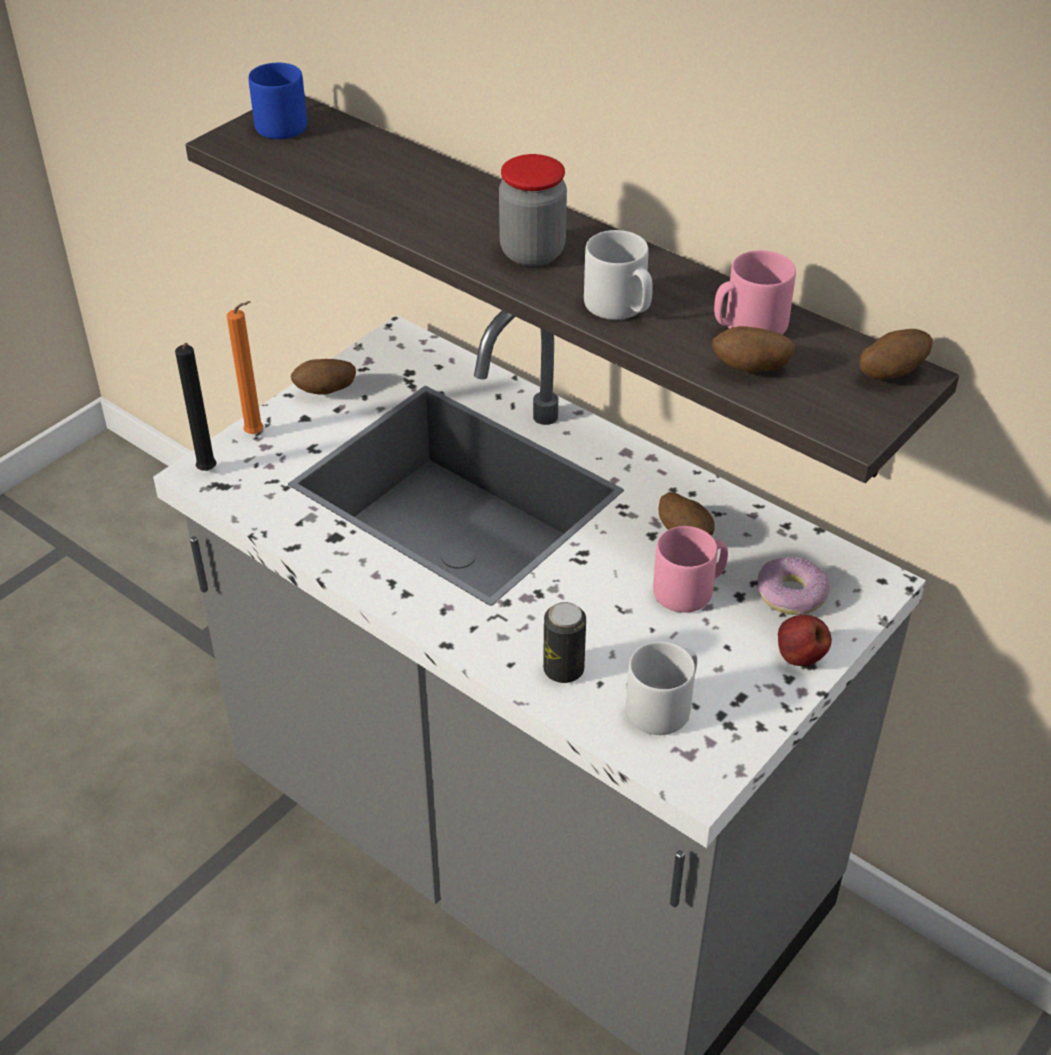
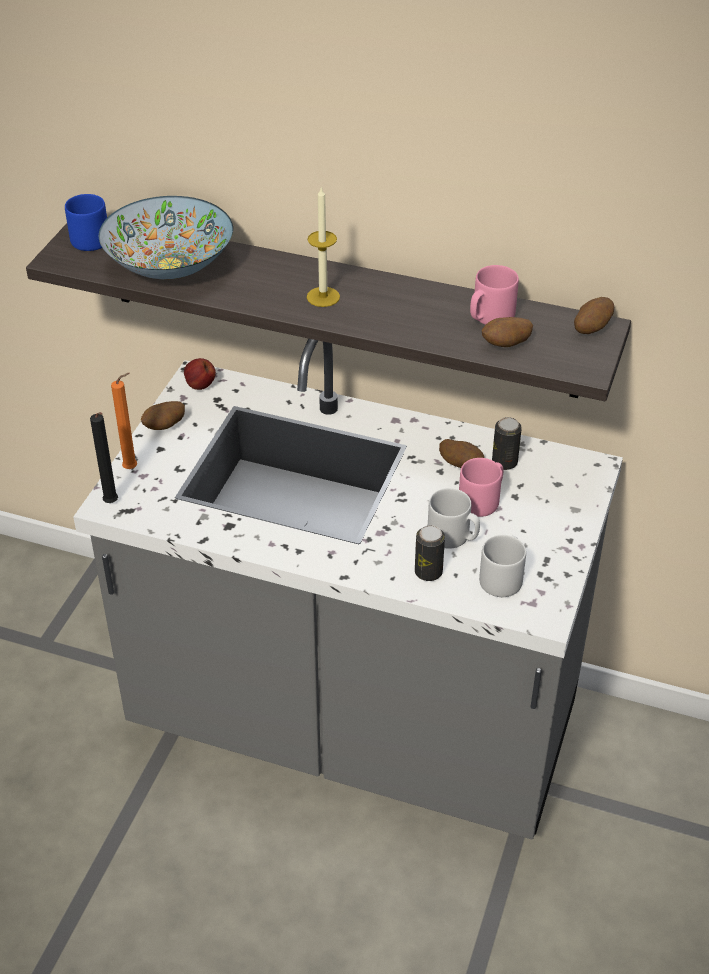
camera: 20 degrees left, 0 degrees up
jar [499,154,567,267] -> candle [307,188,340,307]
grey mug [584,230,653,320] -> grey mug moved to [428,488,480,549]
donut [757,557,830,615] -> none
apple [778,615,832,666] -> apple moved to [184,358,216,390]
none -> bowl [99,196,233,279]
none -> can [492,417,522,470]

